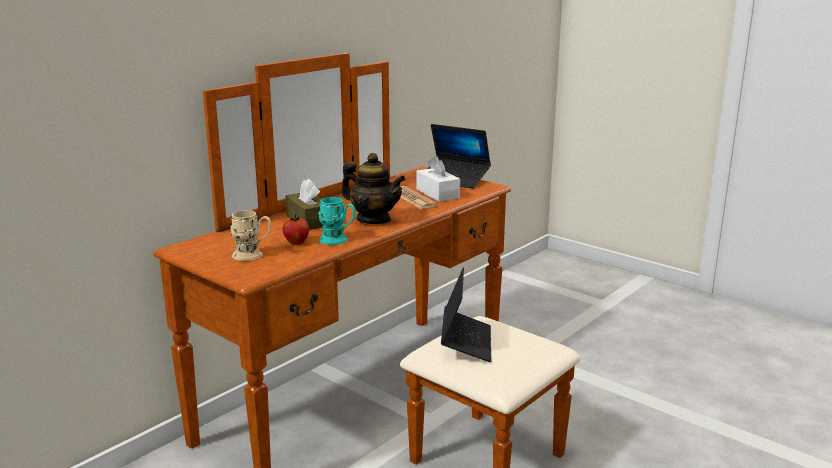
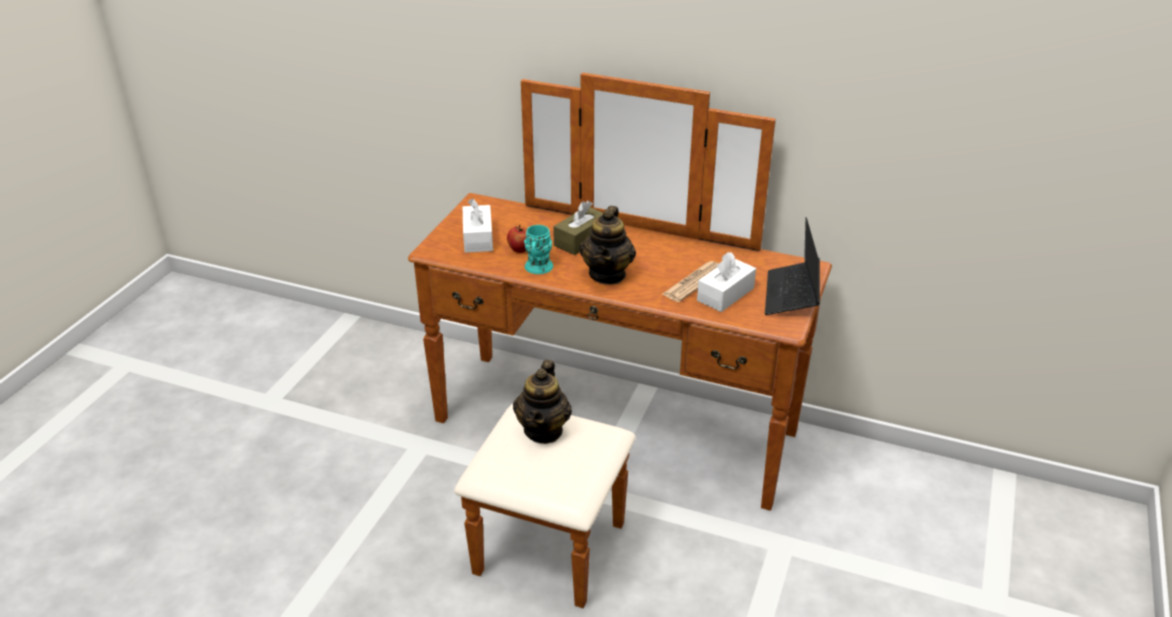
camera: 70 degrees right, 15 degrees up
beige mug [230,210,271,261] -> white tissue box [463,198,493,253]
laptop [441,267,491,362] -> teapot [513,360,572,444]

